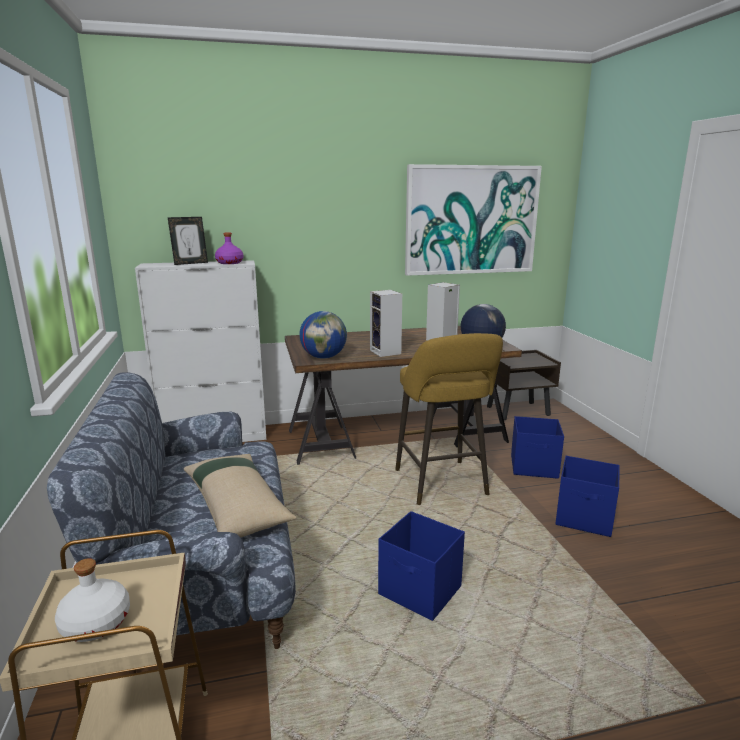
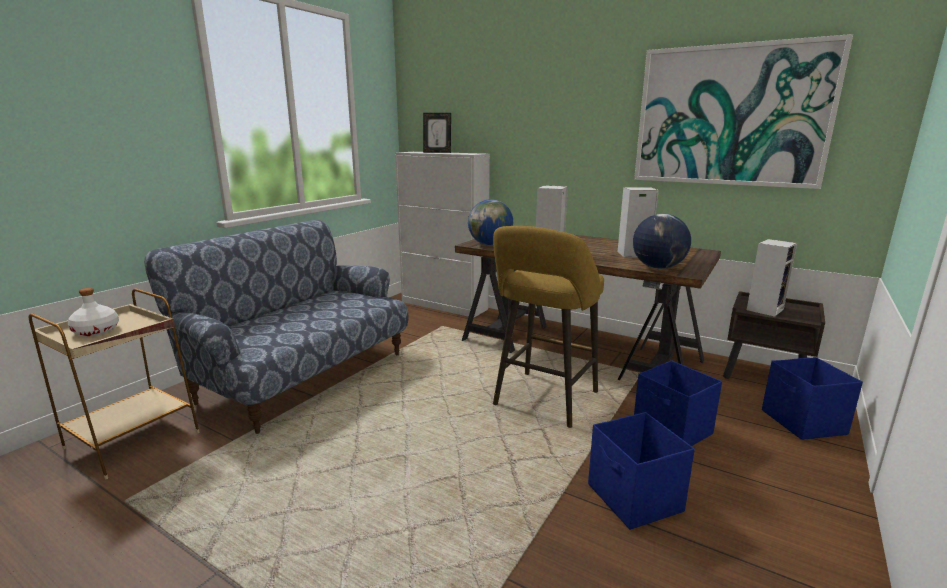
camera: 45 degrees right, 0 degrees up
beige pillow [184,454,297,538] -> none
purple bottle [215,232,243,264] -> none
blue storage box [378,511,465,621] -> blue storage box moved to [762,357,863,440]
none -> speaker [747,239,797,317]

